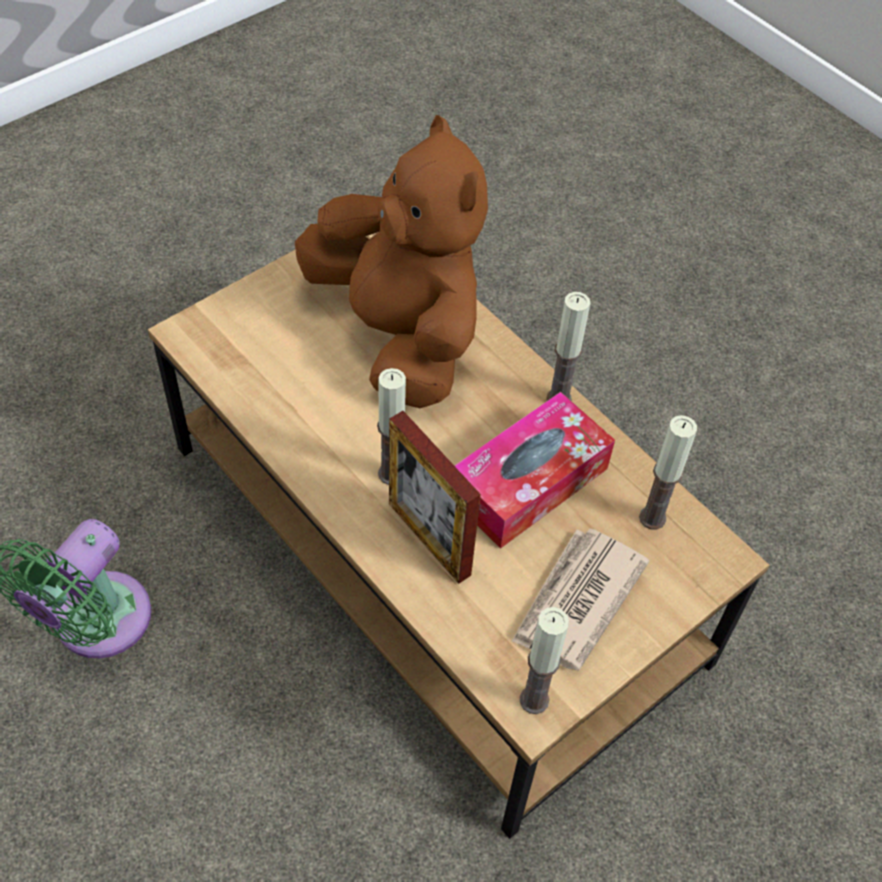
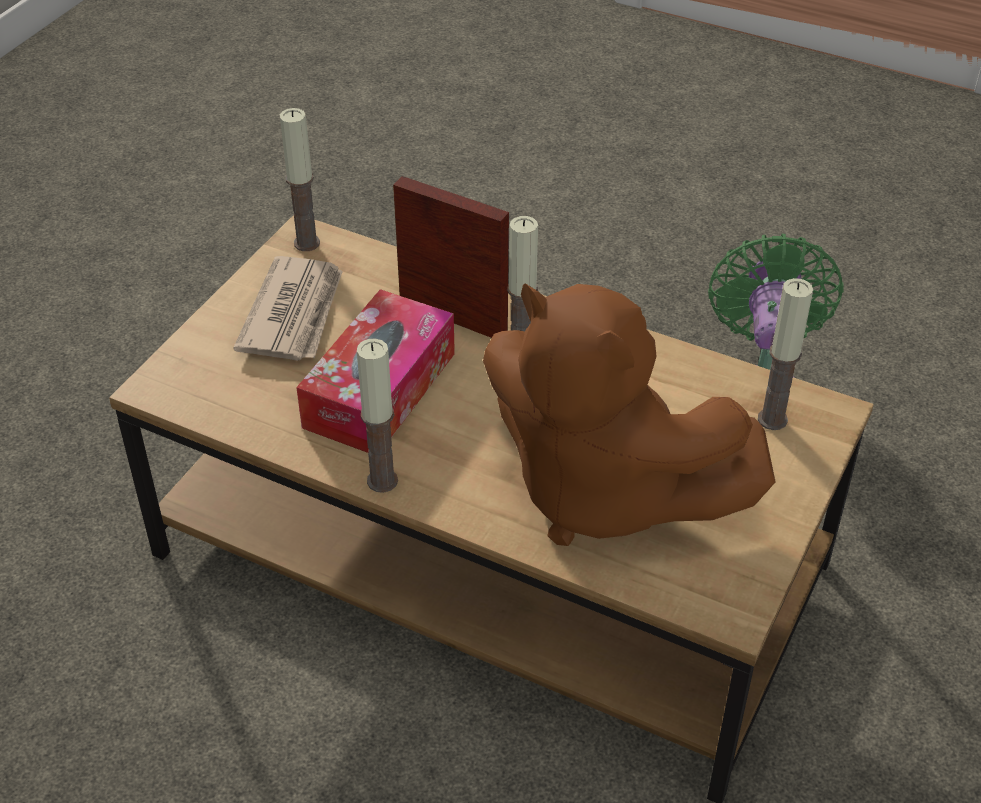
camera: 160 degrees right, 10 degrees down
candle [639,415,697,529] -> candle moved to [758,278,813,430]

